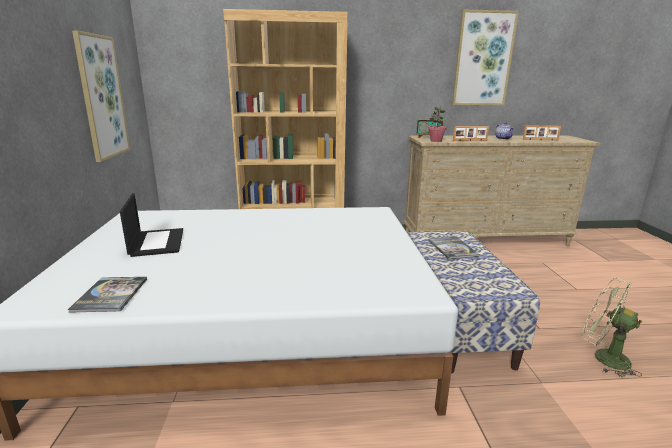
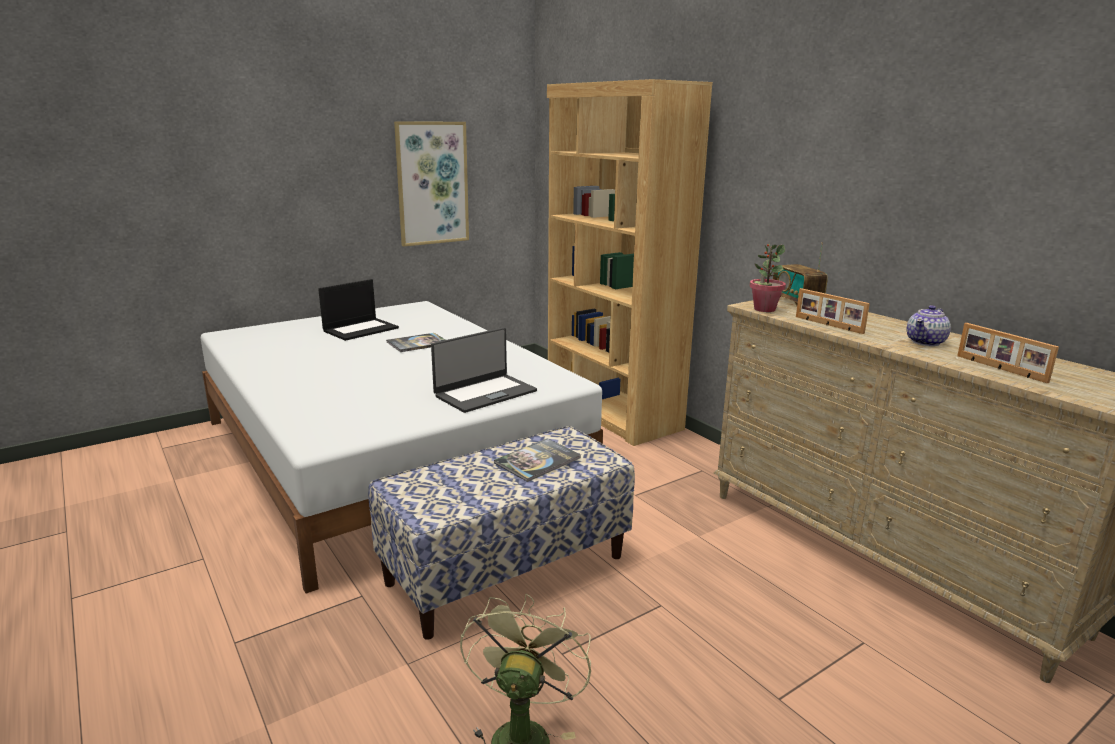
camera: 60 degrees right, 0 degrees up
book [67,277,147,313] -> book moved to [387,333,445,352]
picture [452,10,519,105] -> none
none -> laptop [431,327,537,413]

